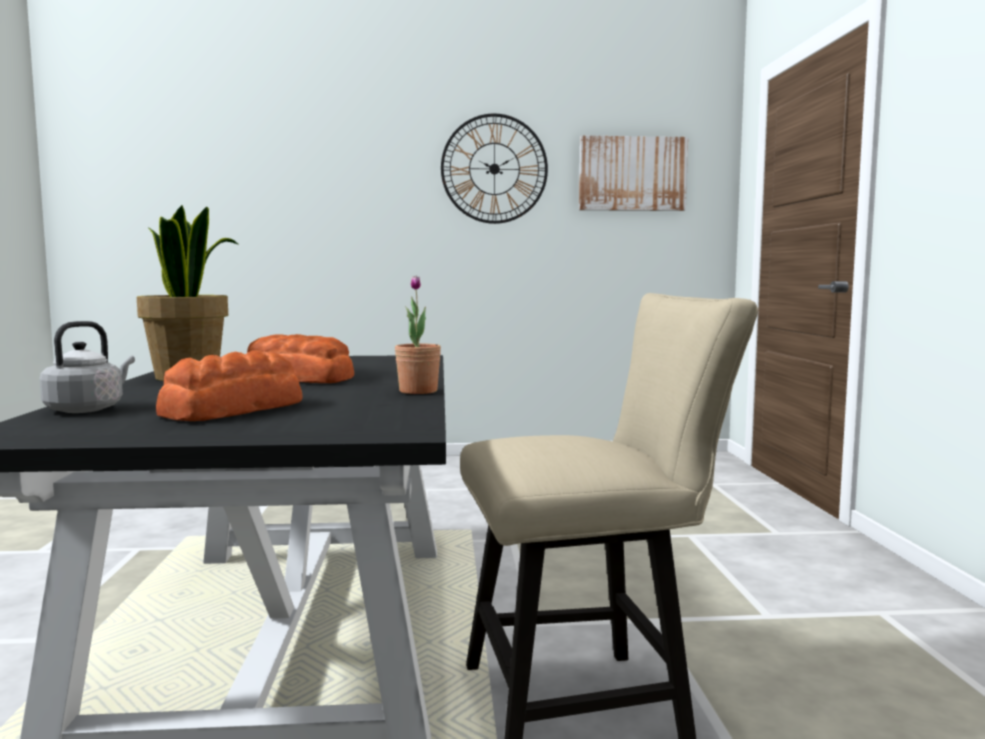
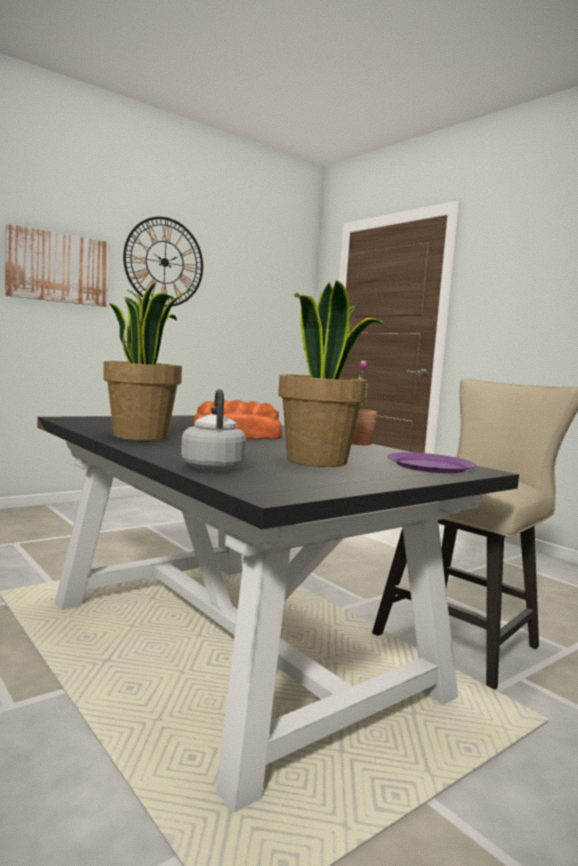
camera: 35 degrees left, 0 degrees up
bread [156,350,303,421] -> potted plant [278,281,385,467]
picture [579,136,688,211] -> picture moved to [5,224,110,307]
none -> purple plate [387,452,477,473]

